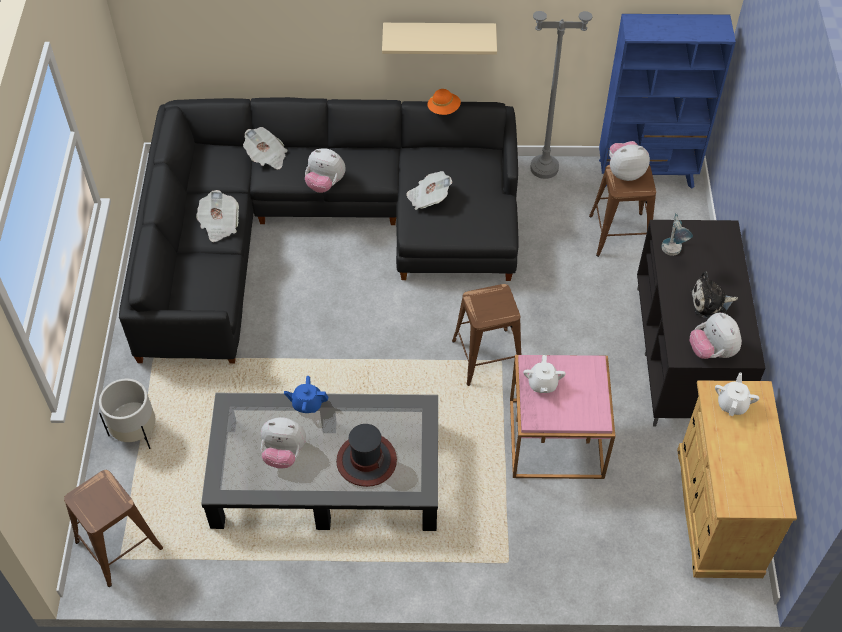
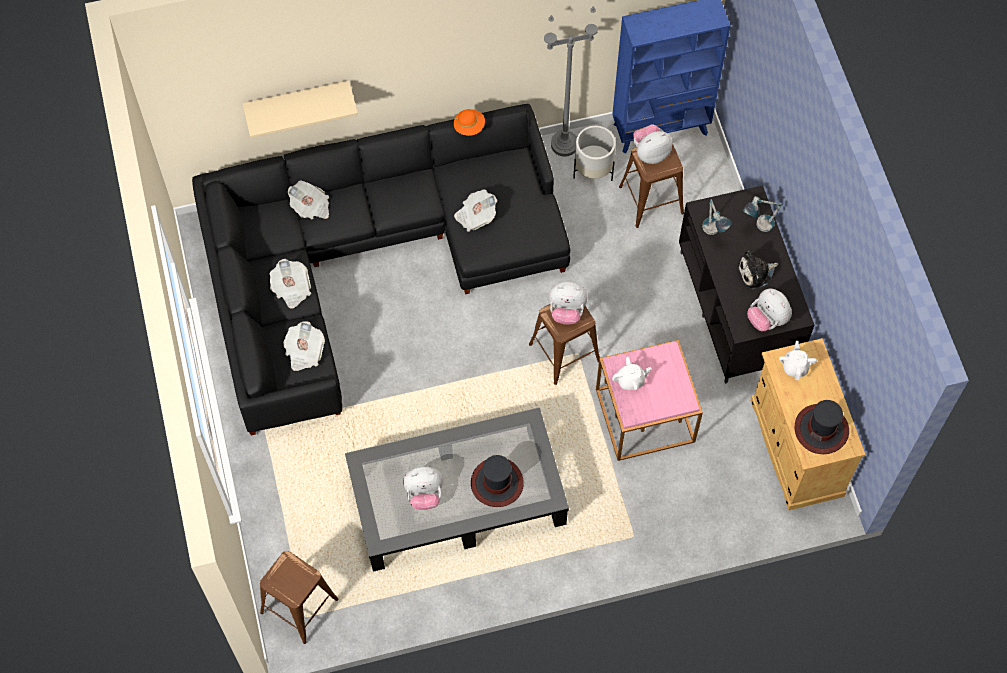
camera: 15 degrees left, 10 degrees up
white planter [99,378,155,449] -> white planter moved to [573,126,616,181]
blue teapot [284,376,328,413] -> none
plush toy [305,148,345,193] -> plush toy moved to [549,282,588,325]
beige shelf [382,23,497,55] -> beige shelf moved to [243,81,358,138]
white teapot [523,355,566,393] -> white teapot turned 90 degrees counterclockwise [612,357,651,390]
none -> newspaper [283,321,325,371]
none -> table lamp [742,196,782,232]
none -> hat [795,400,849,454]

